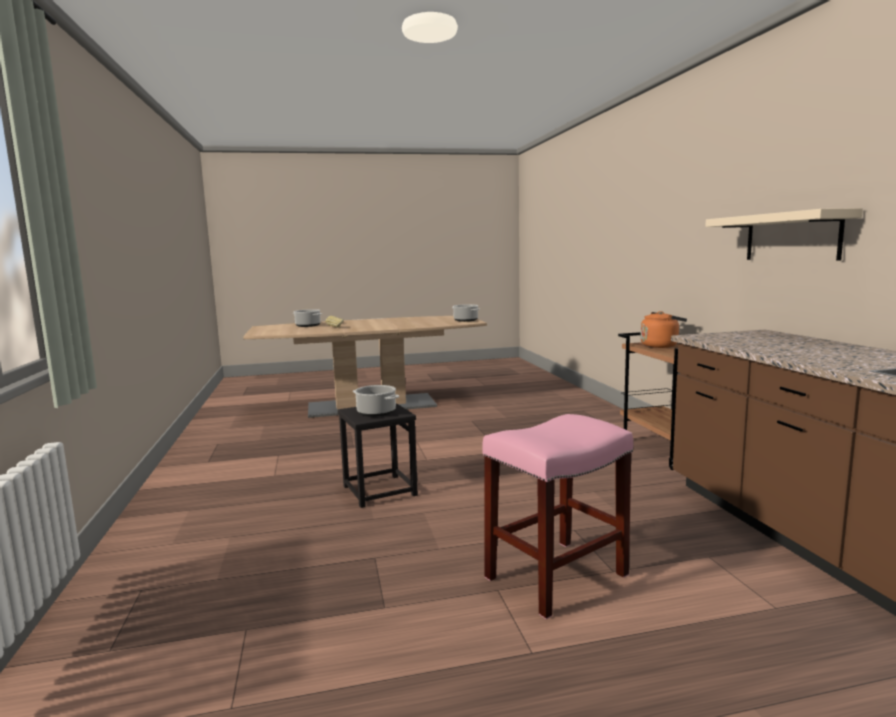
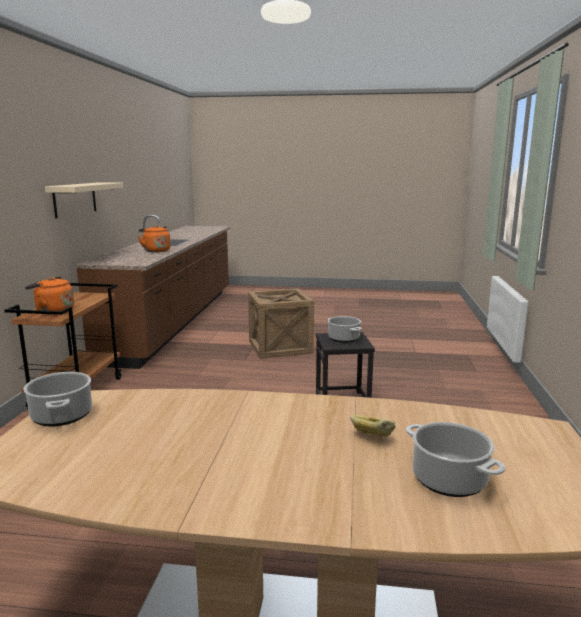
camera: 160 degrees left, 5 degrees up
pink stool [482,414,633,619] -> crate [248,288,314,359]
none -> orange kettle [138,225,170,253]

